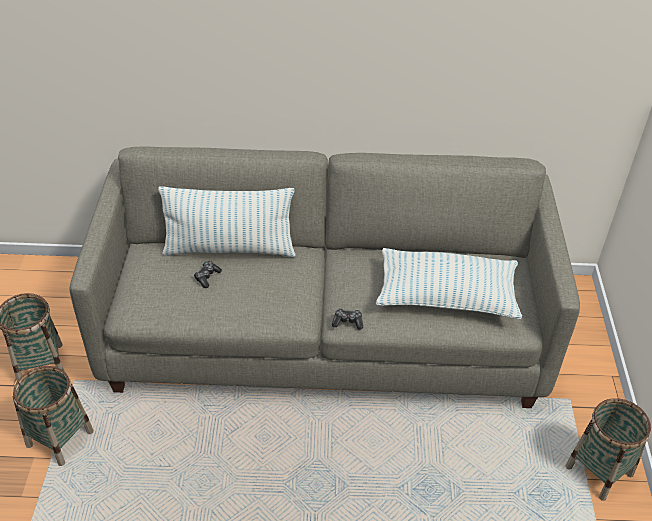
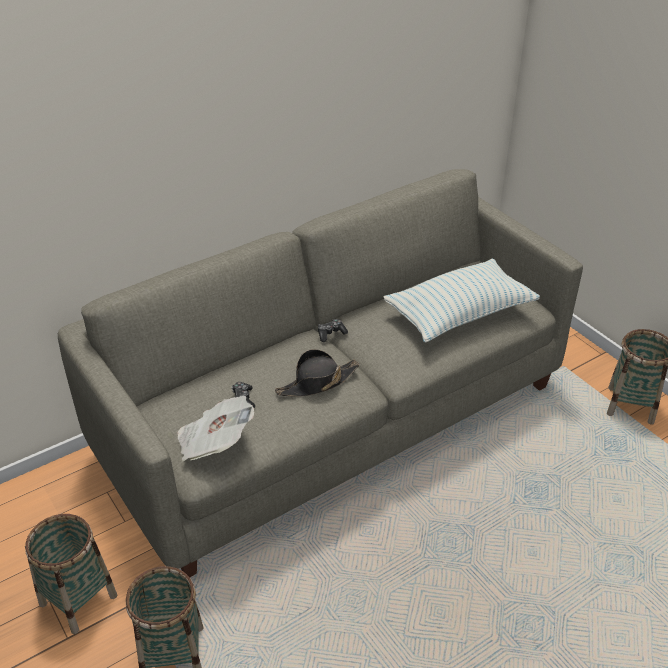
camera: 35 degrees left, 5 degrees down
pillow [158,186,296,257] -> none
game controller [332,308,363,330] -> game controller moved to [318,319,348,342]
none -> newspaper [177,396,254,461]
none -> black hat [275,349,359,397]

